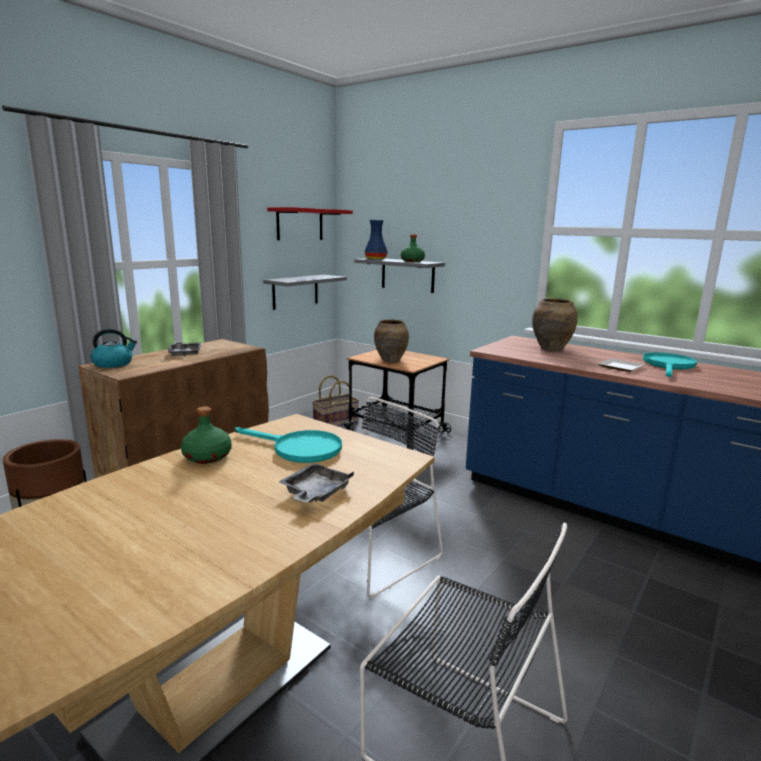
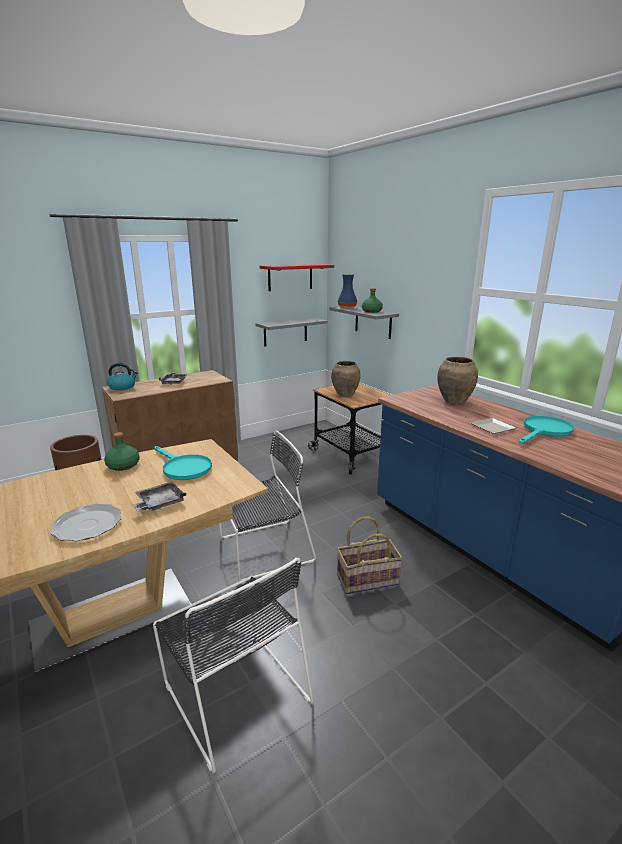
camera: 20 degrees right, 5 degrees up
basket [312,376,359,427] -> basket moved to [337,517,403,594]
none -> plate [50,504,122,541]

